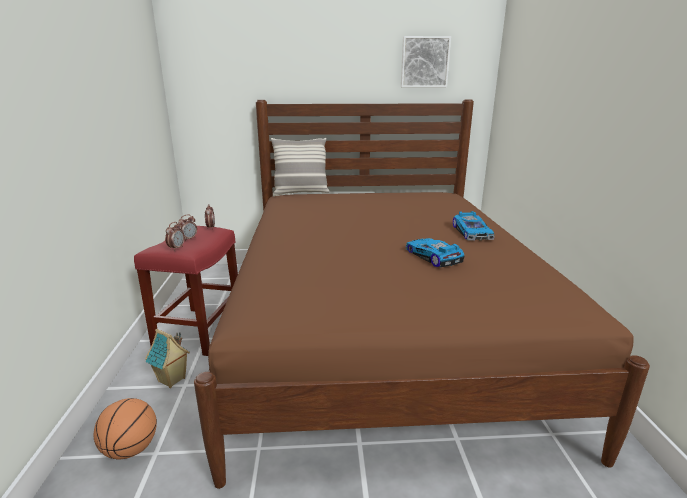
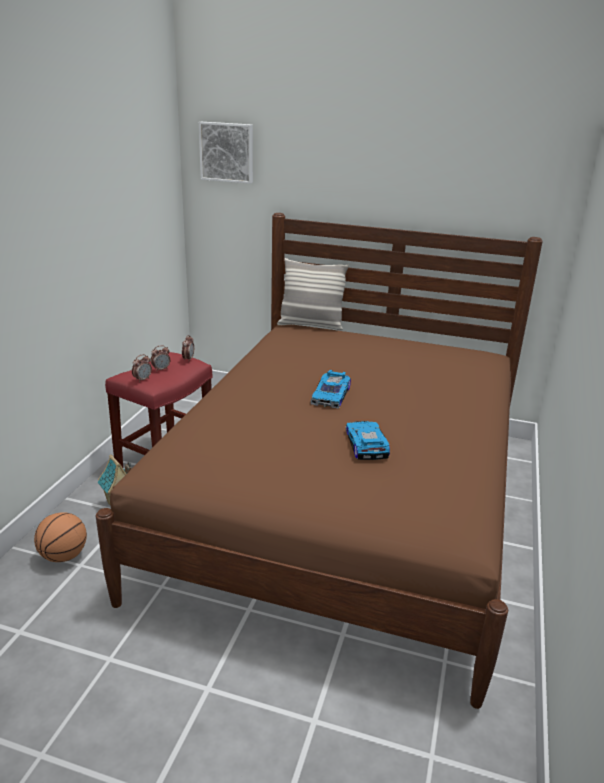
camera: 20 degrees right, 5 degrees up
picture [401,36,451,87] -> picture moved to [199,122,253,184]
toy car [453,211,495,241] -> toy car moved to [311,370,351,409]

